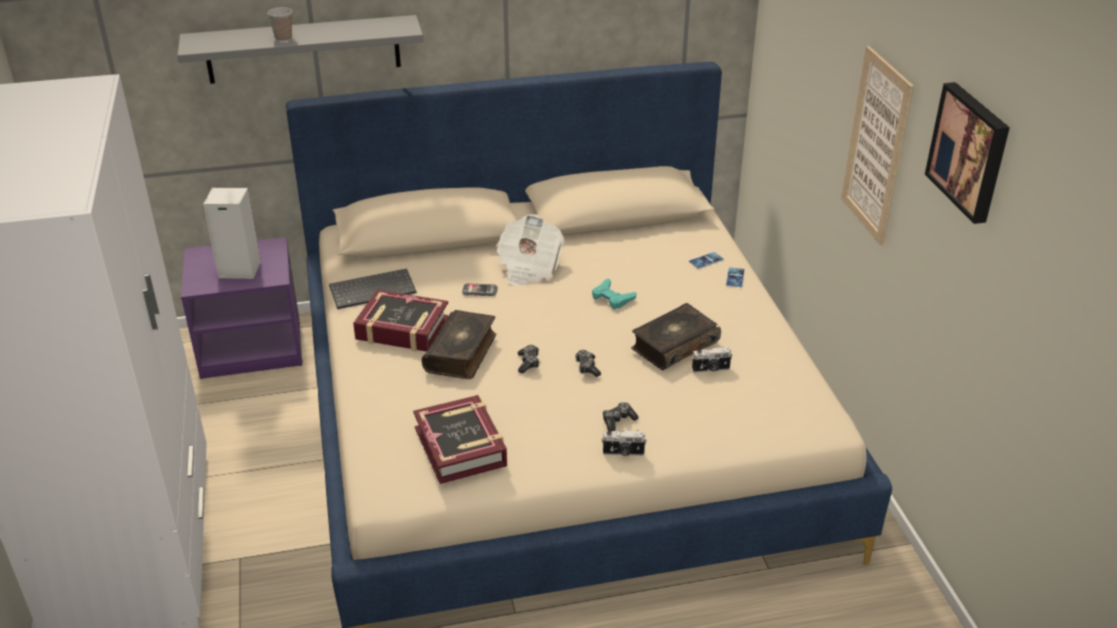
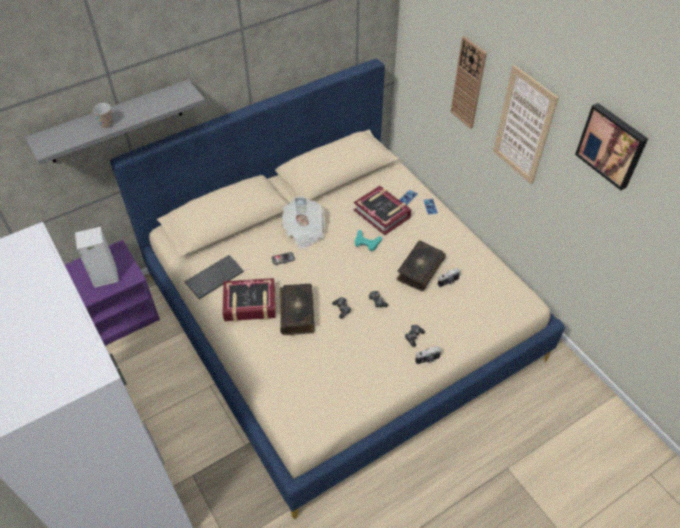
camera: 20 degrees left, 15 degrees up
book [413,395,507,484] -> book moved to [354,186,411,235]
none -> wall clock [451,36,487,129]

